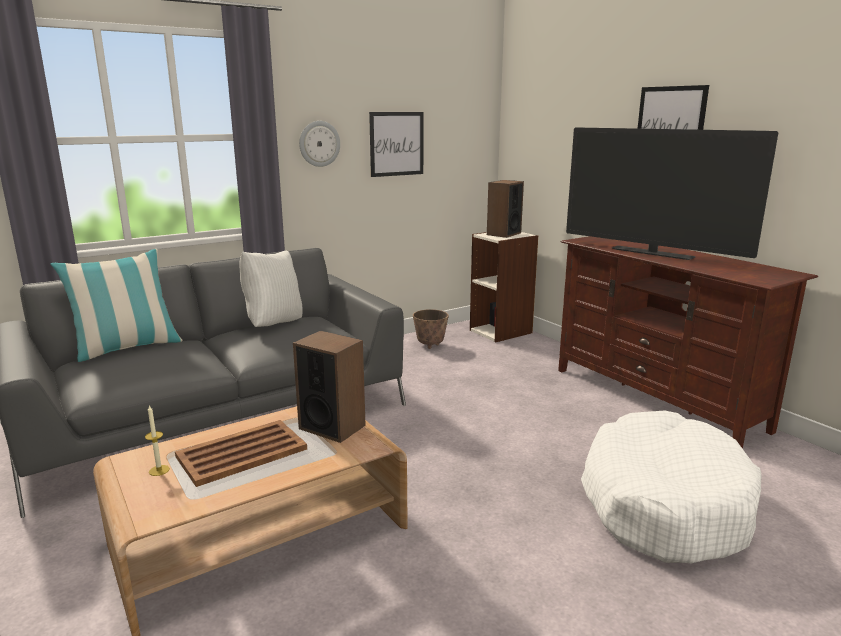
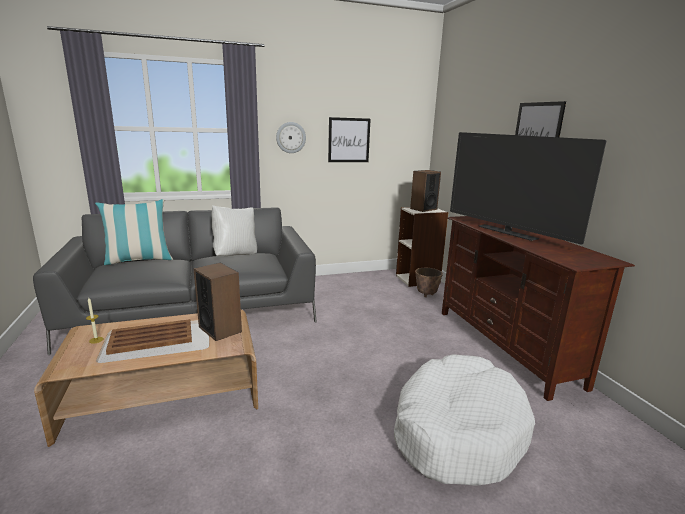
camera: 15 degrees right, 0 degrees up
planter [413,309,449,349] -> planter moved to [415,268,443,297]

